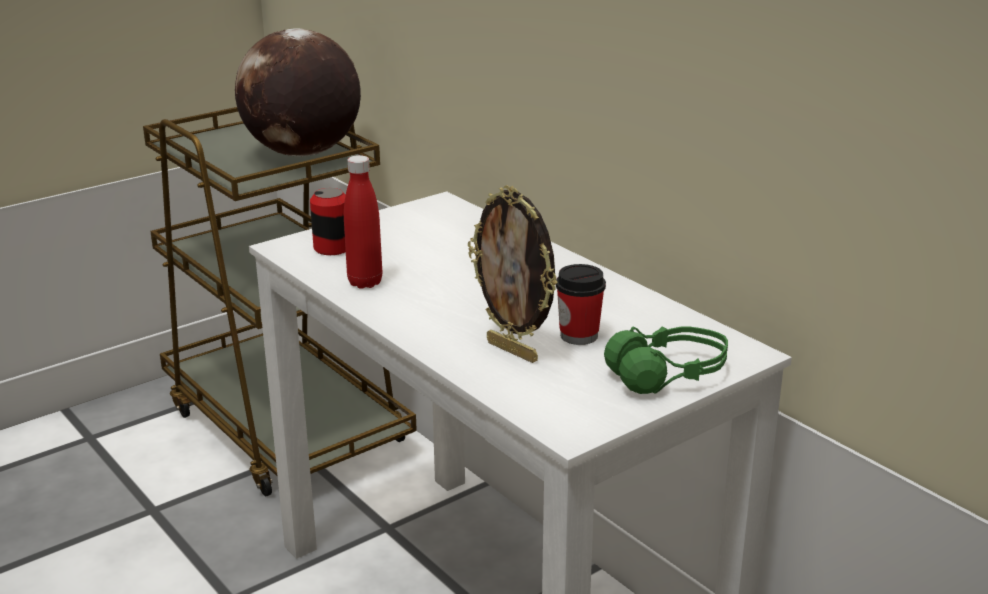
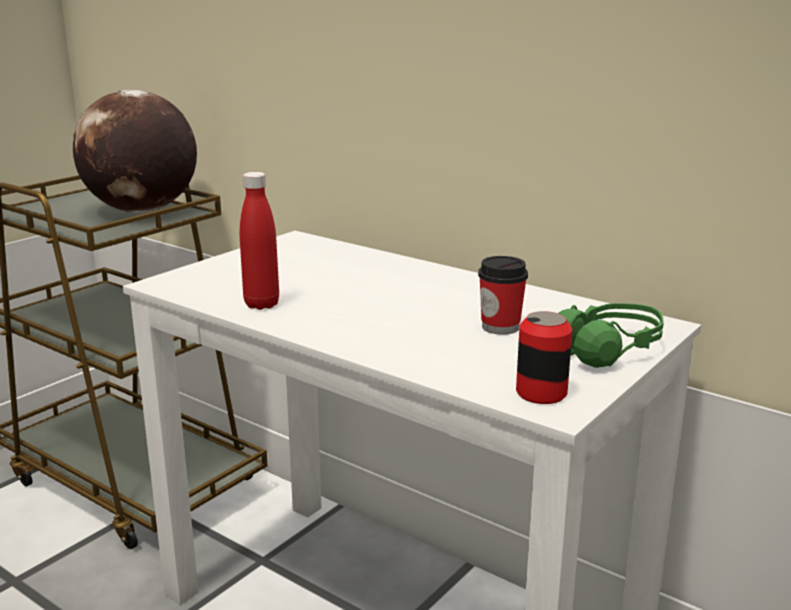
camera: 15 degrees left, 5 degrees down
can [310,188,346,255] -> can moved to [516,311,573,404]
picture frame [468,185,558,363] -> none

